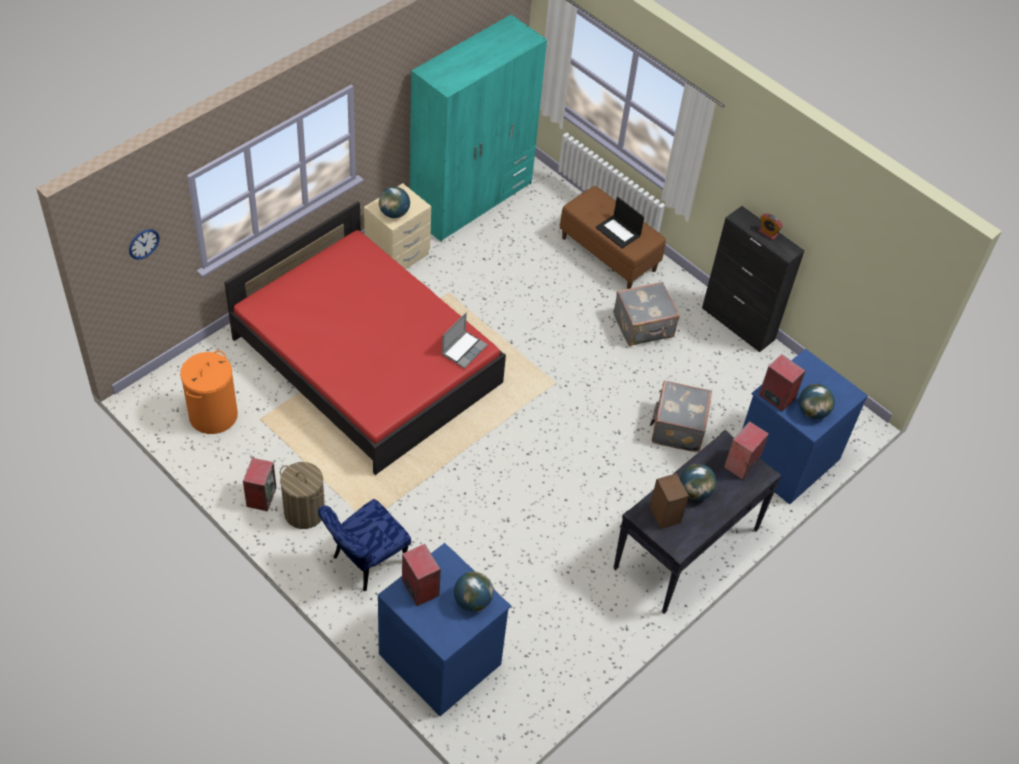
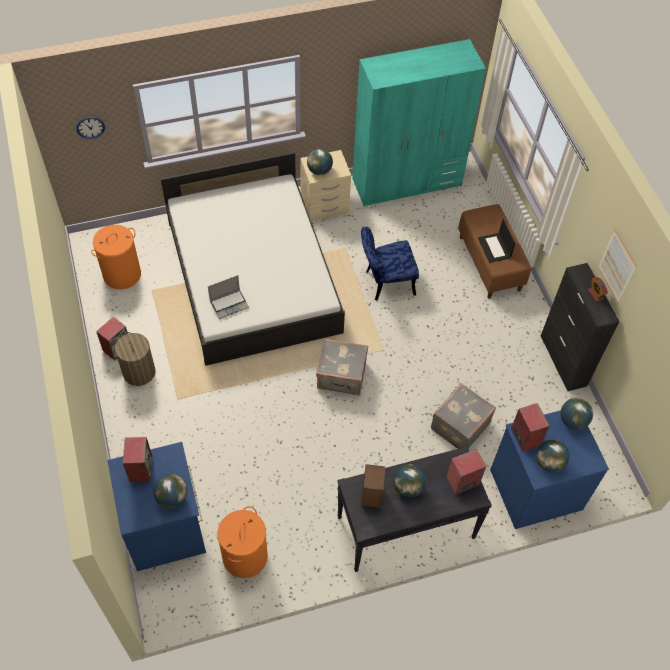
camera: 30 degrees right, 5 degrees up
red bed [224,201,506,475] -> white bed [161,152,345,366]
blue chair [318,499,411,591] -> blue chair moved to [361,227,419,301]
laptop [442,312,488,369] -> laptop moved to [208,275,249,319]
grey suitcase [614,282,680,346] -> grey suitcase moved to [316,339,368,395]
none -> orange laundry basket [217,506,268,578]
none -> globe [560,398,593,430]
none -> picture [598,229,637,303]

